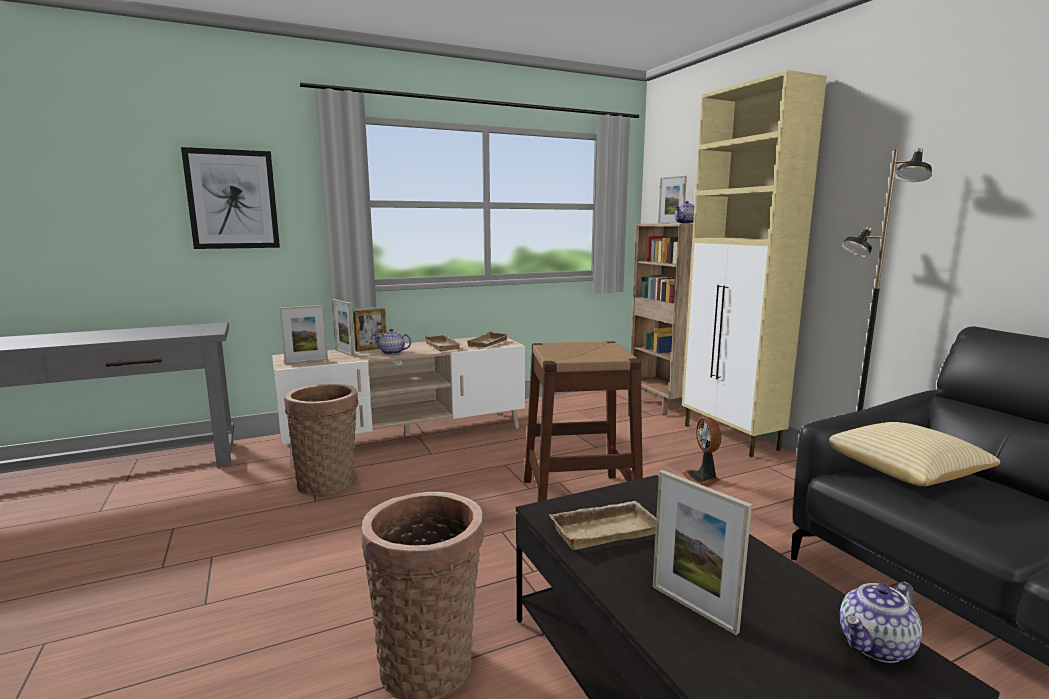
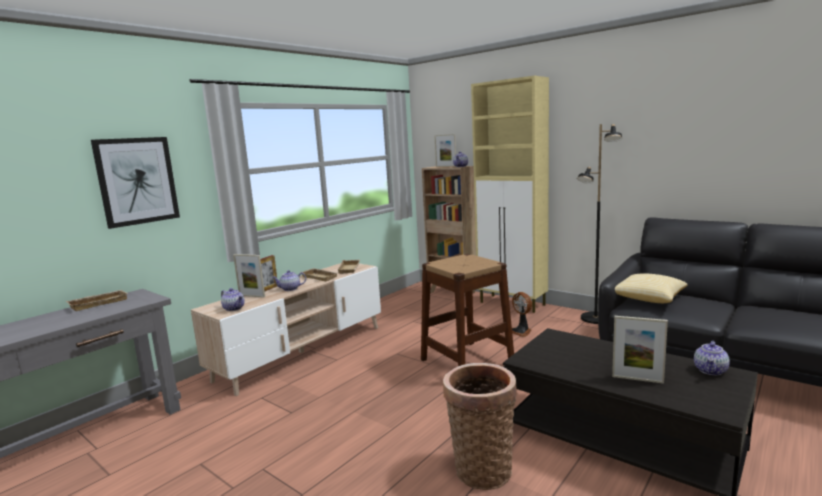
camera: 25 degrees left, 0 degrees up
picture frame [280,305,328,364] -> teapot [221,288,245,311]
basket [284,384,358,496] -> none
beige tray [548,501,656,550] -> beige tray moved to [66,290,128,311]

